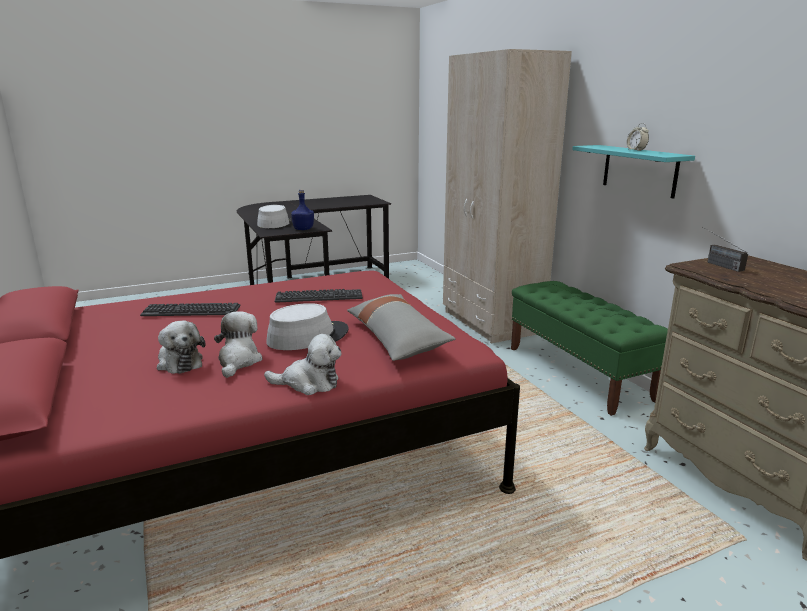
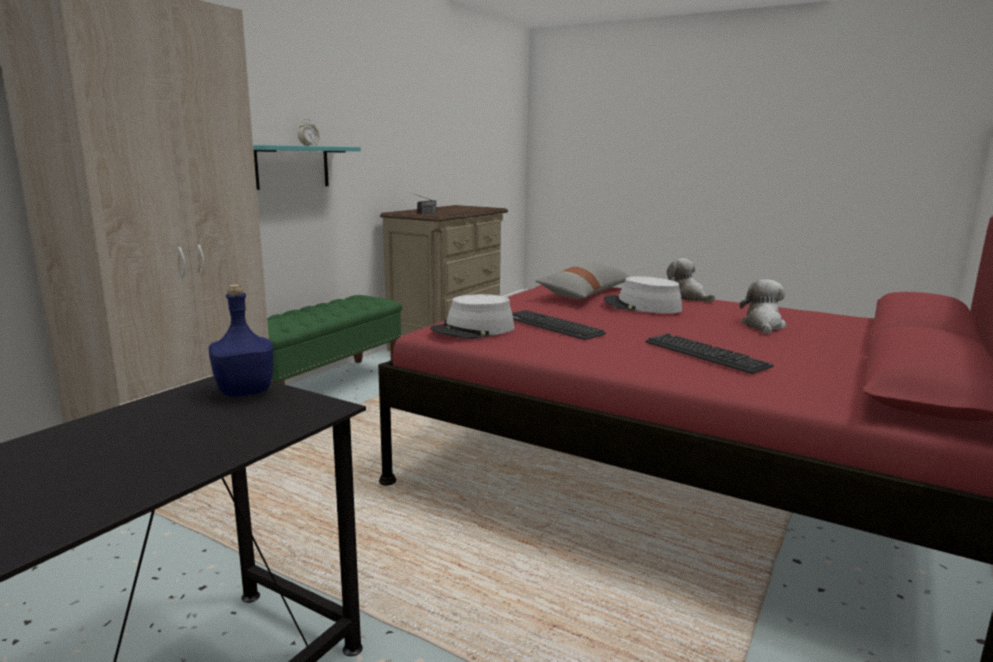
camera: 125 degrees left, 5 degrees down
plush toy [214,311,262,378] -> none
grey hat [257,205,291,228] -> grey hat moved to [430,294,514,339]

